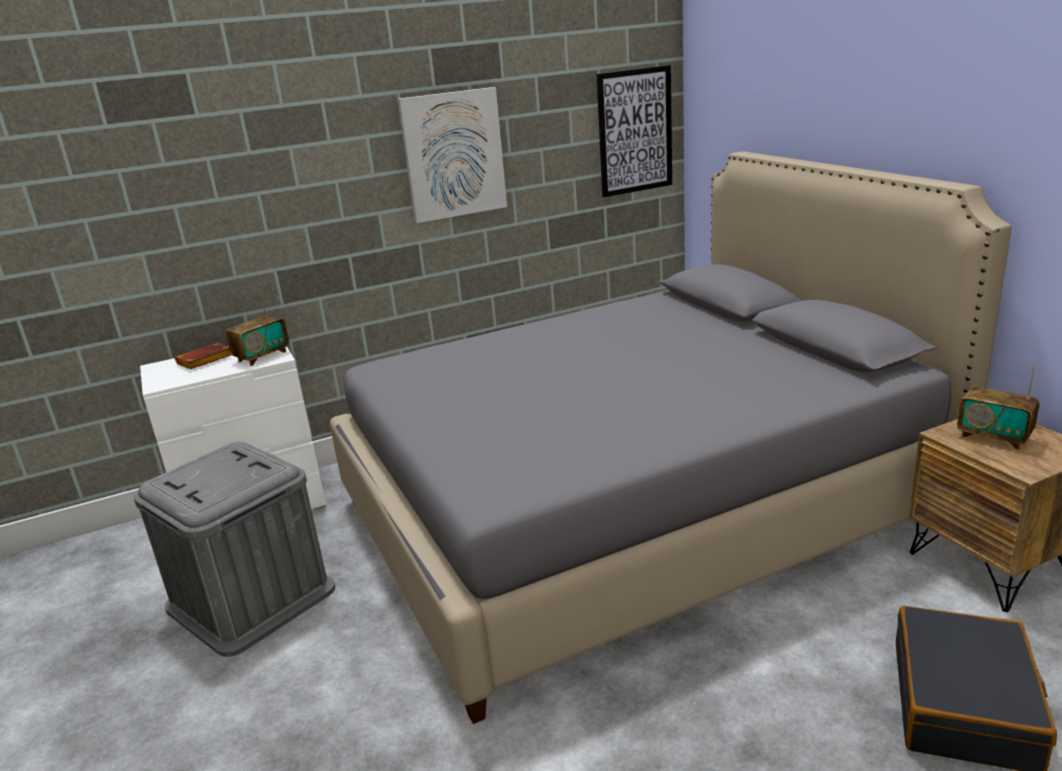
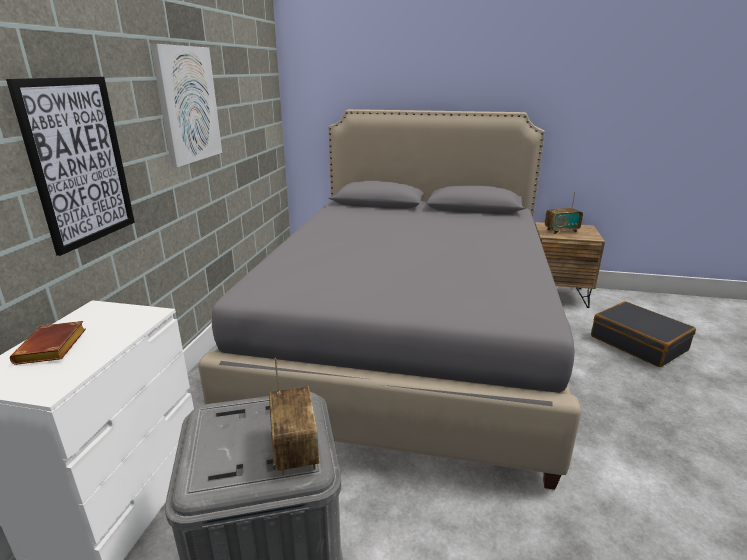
camera: 55 degrees left, 0 degrees up
radio [226,289,289,366] -> radio moved to [269,358,319,475]
picture [597,65,672,197] -> picture moved to [6,77,135,256]

